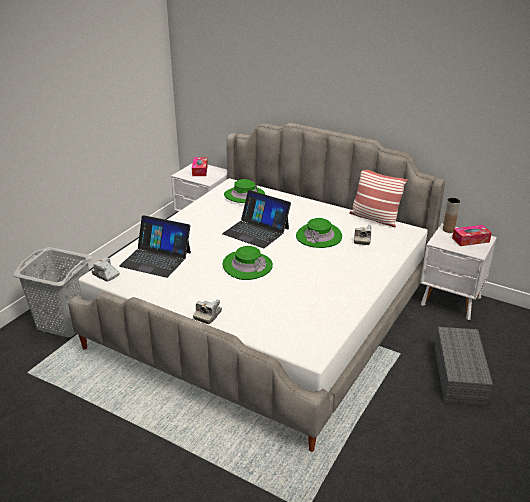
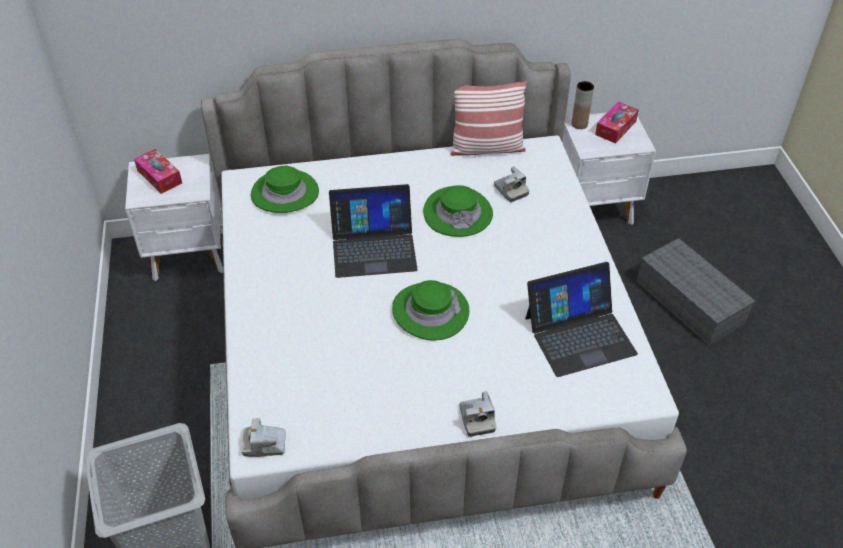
camera: 40 degrees left, 15 degrees up
laptop [119,215,191,278] -> laptop moved to [525,262,638,377]

